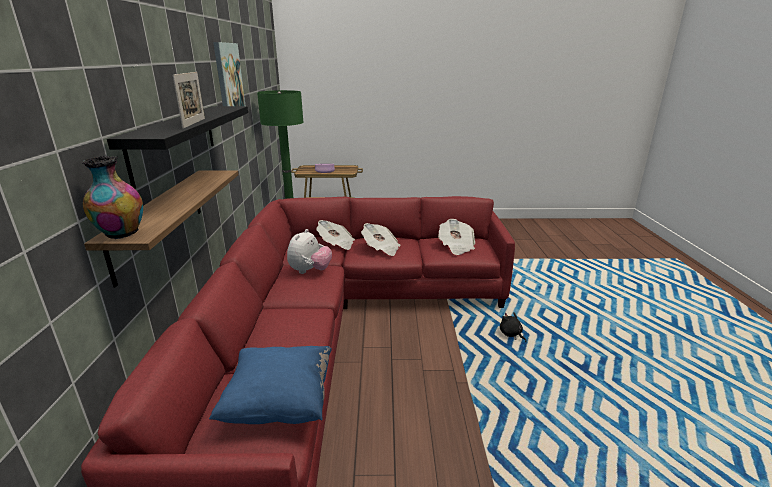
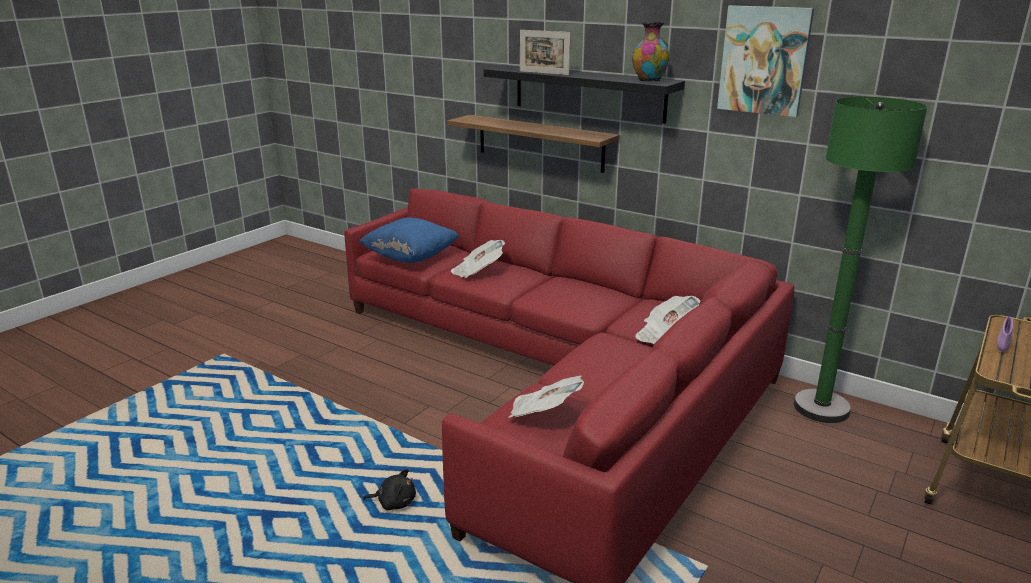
camera: 125 degrees right, 0 degrees up
vase [82,156,143,239] -> vase moved to [632,22,670,82]
plush toy [287,229,332,274] -> none
newspaper [361,223,400,256] -> newspaper moved to [451,240,505,278]

